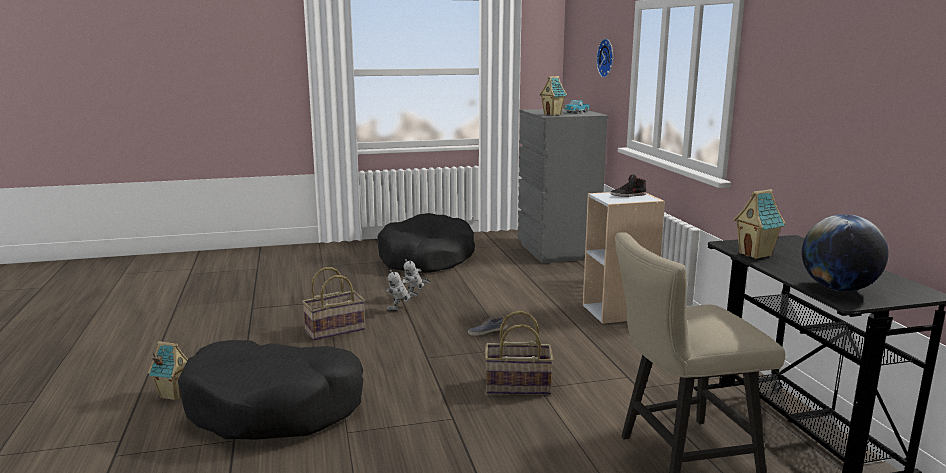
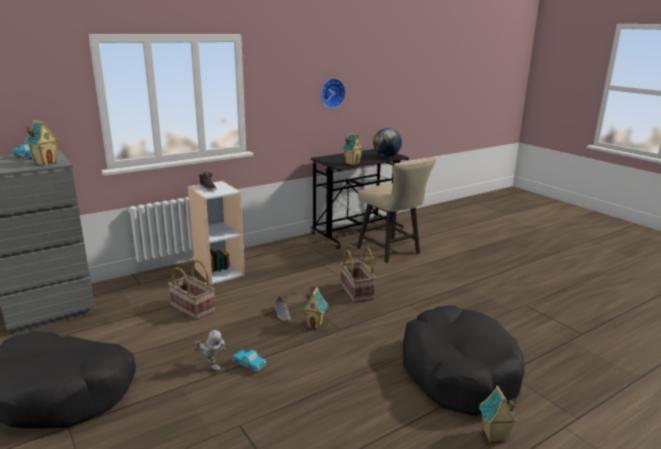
camera: 110 degrees left, 5 degrees up
basket [302,267,365,340] -> basket moved to [168,260,215,320]
toy robot [386,270,418,311] -> toy truck [233,350,266,372]
wall clock [596,38,613,78] -> wall clock moved to [321,78,346,109]
none -> toy house [302,287,328,329]

